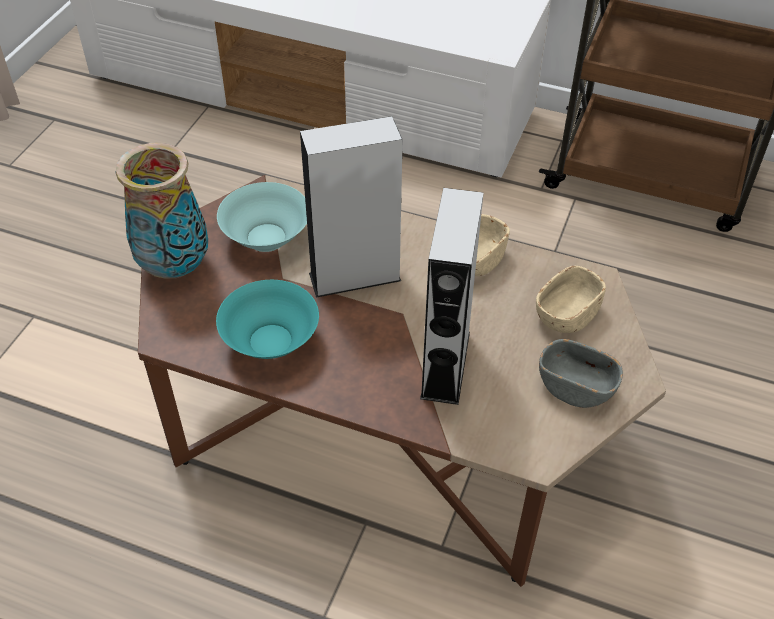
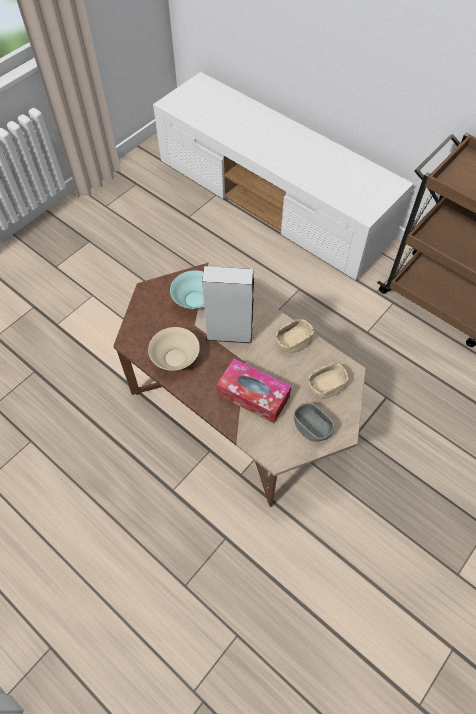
camera: 20 degrees right, 10 degrees up
vase [116,143,208,279] -> none
turquoise bowl [216,280,319,359] -> beige bowl [148,327,200,370]
grey speaker [420,188,484,405] -> tissue box [217,359,291,423]

